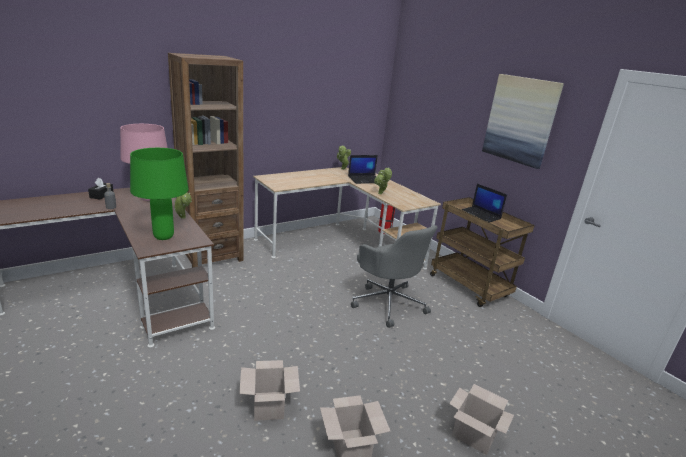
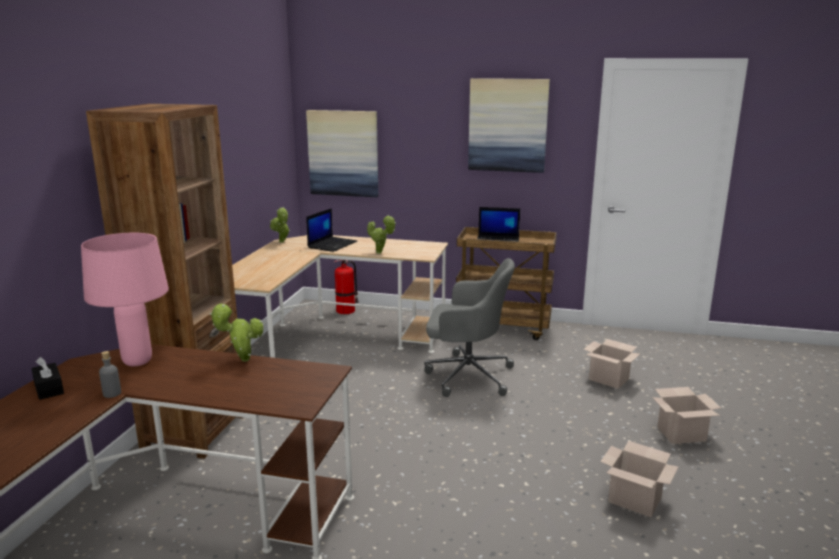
camera: 40 degrees left, 5 degrees down
green table lamp [130,148,189,240] -> none
cardboard box [239,360,300,421] -> cardboard box moved to [584,339,640,389]
none -> picture [306,110,378,197]

